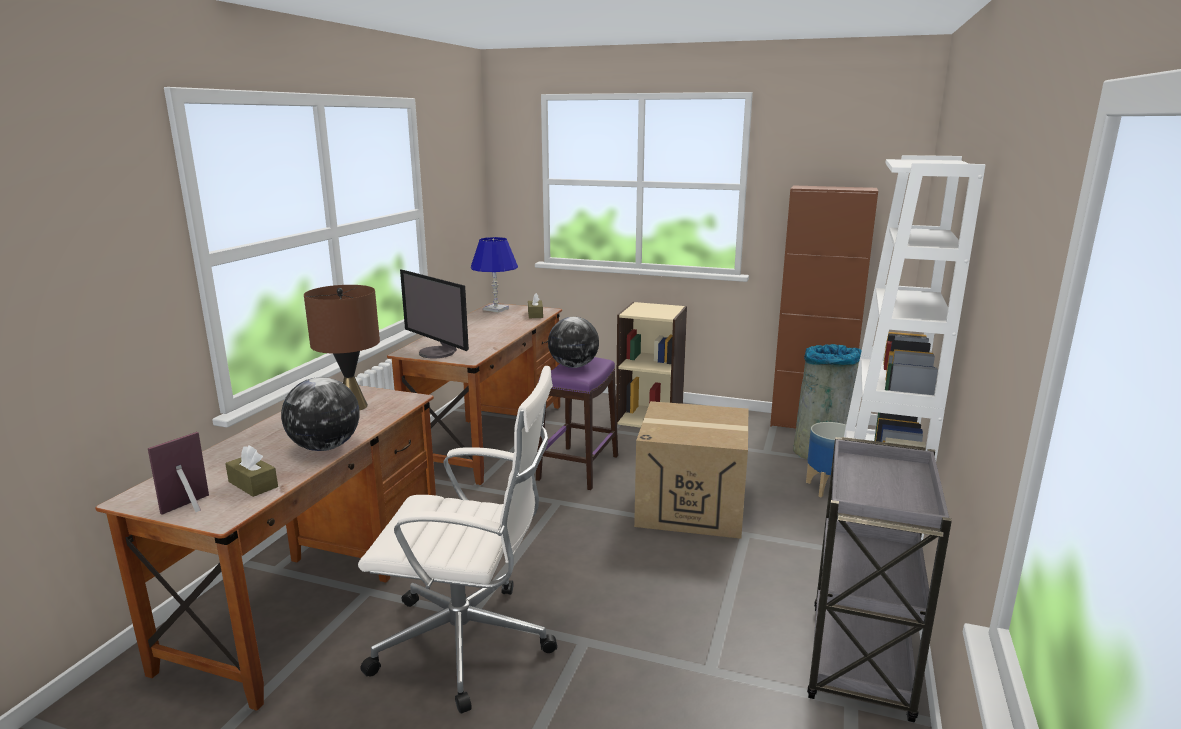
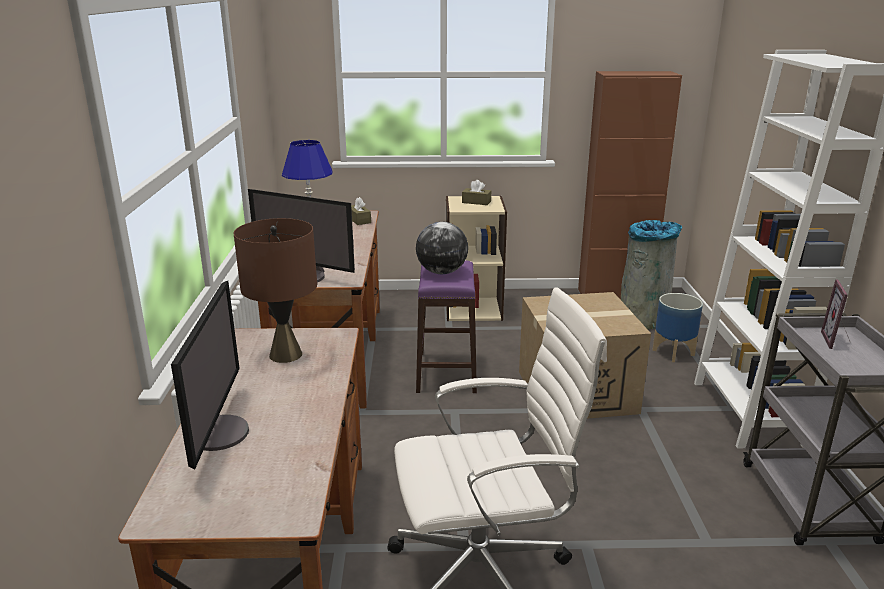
camera: 20 degrees left, 5 degrees up
picture frame [148,432,209,514] -> picture frame moved to [821,280,851,349]
brown tissue box [225,445,278,497] -> brown tissue box moved to [462,180,491,205]
globe [281,377,359,451] -> none
none -> monitor [171,281,249,470]

